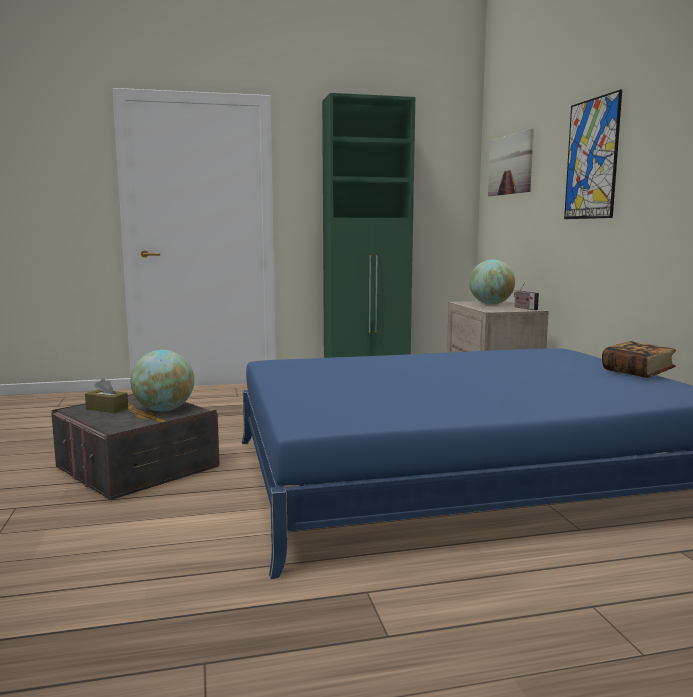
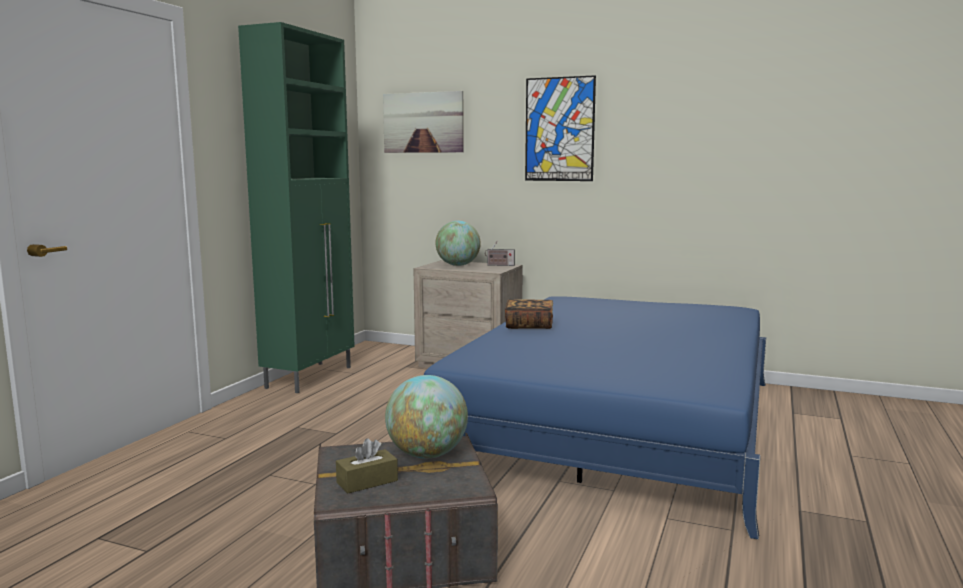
camera: 55 degrees left, 0 degrees up
book [602,341,676,378] -> book moved to [505,299,553,329]

